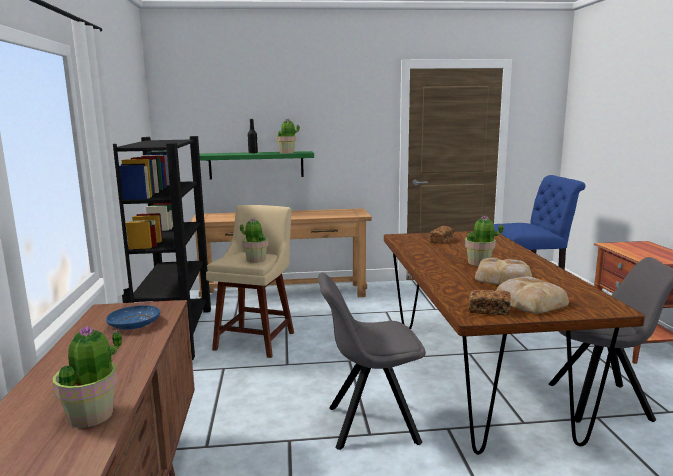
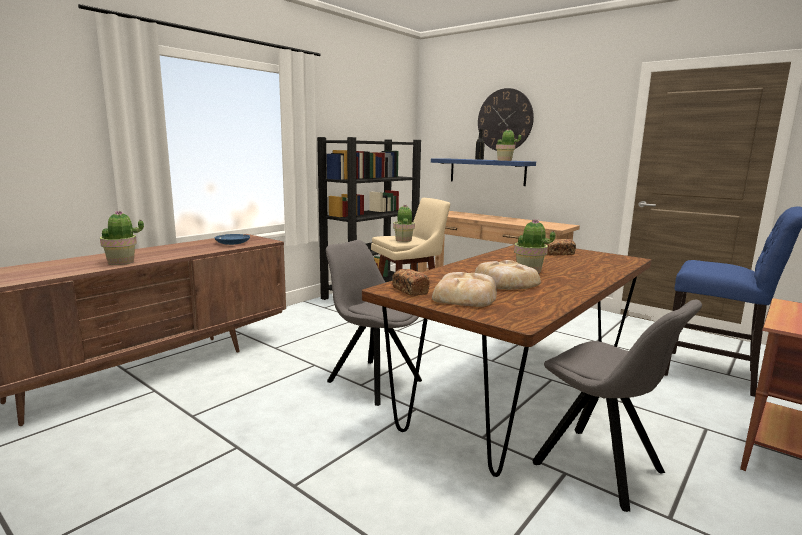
camera: 45 degrees right, 0 degrees up
green shelf [199,151,314,179] -> blue shelf [431,158,536,186]
none -> wall clock [478,88,534,151]

